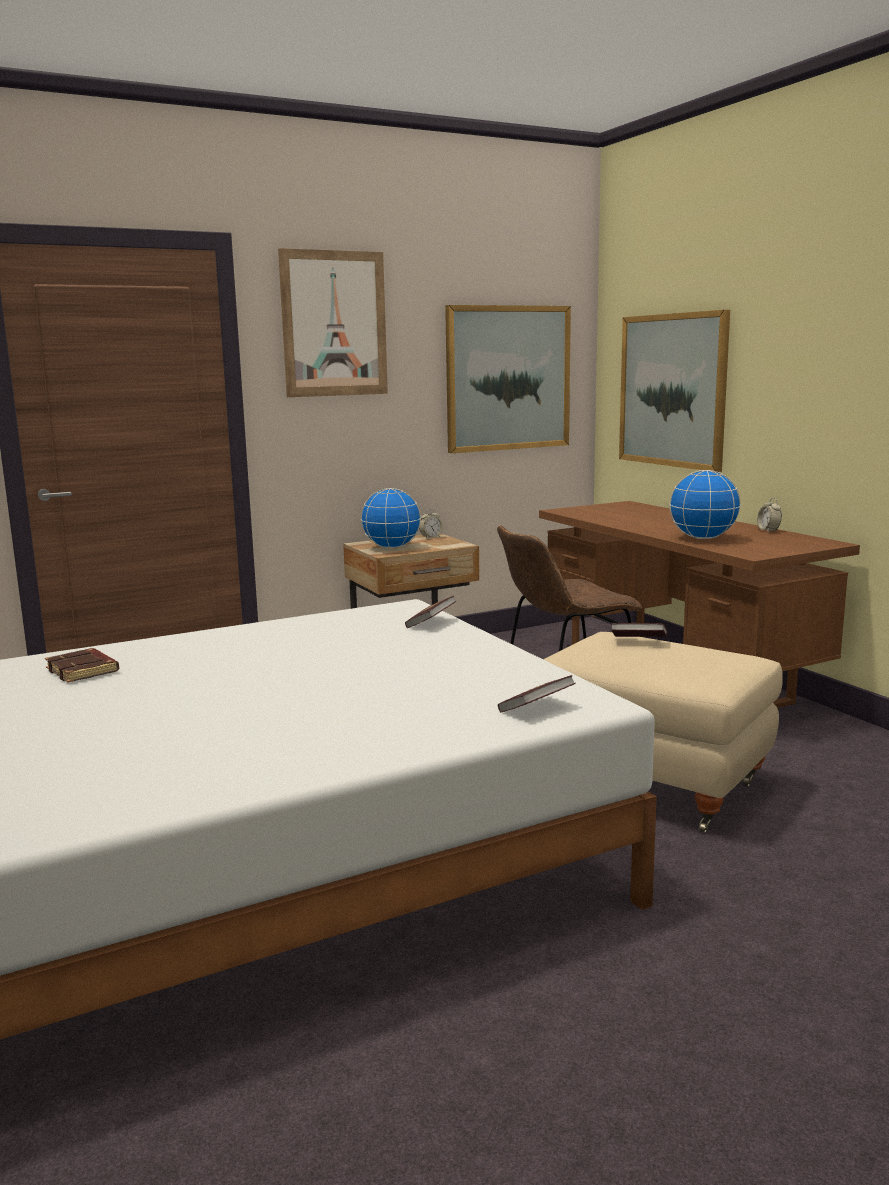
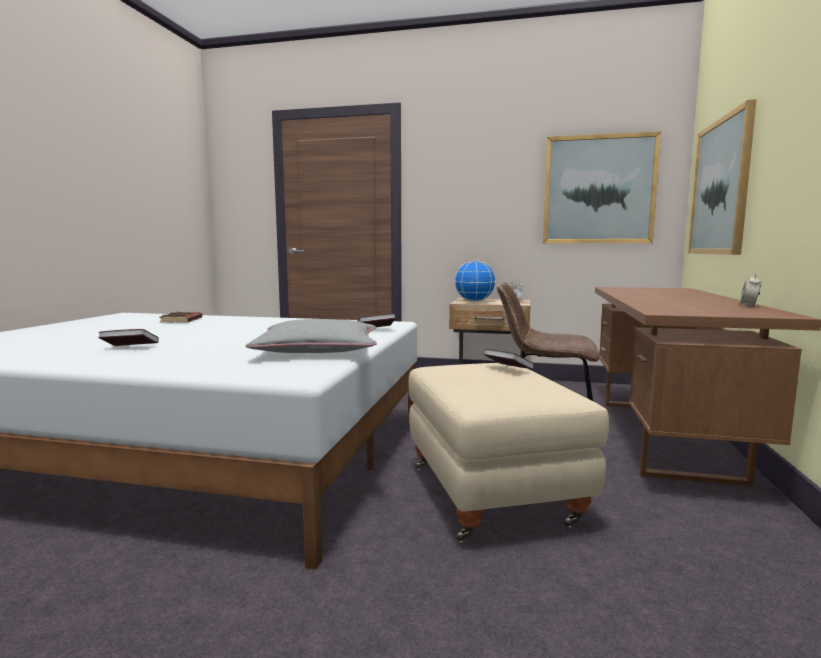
camera: 40 degrees right, 5 degrees down
picture [278,248,388,397] -> none
book [498,675,575,712] -> book moved to [98,329,159,346]
globe [669,470,741,539] -> none
none -> grey pillow [246,319,377,353]

